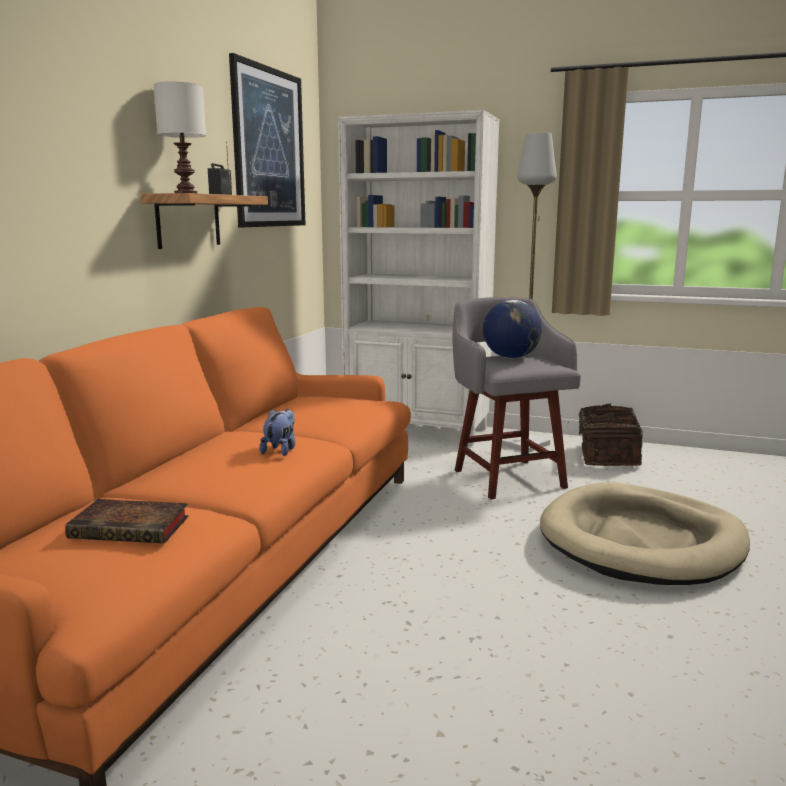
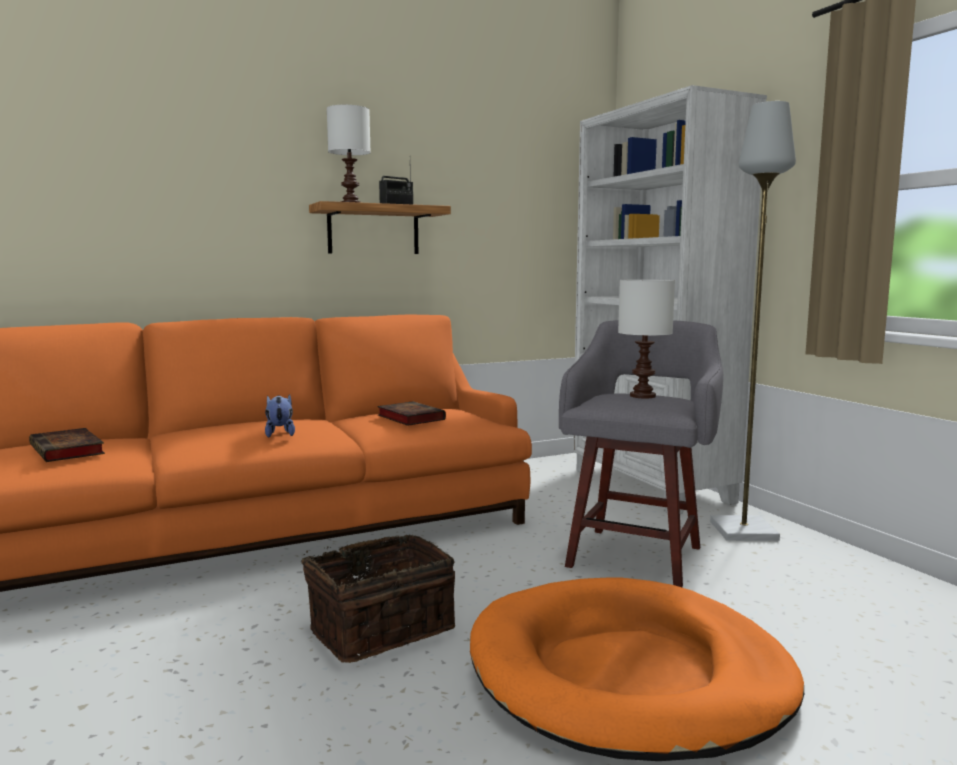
camera: 45 degrees right, 5 degrees down
picture [229,53,305,227] -> none
plush toy [260,409,295,456] -> plush toy turned 75 degrees counterclockwise [265,395,295,437]
globe [483,300,542,358] -> white table lamp [618,279,675,399]
beige dog bed [540,482,750,585] -> orange dog bed [470,577,804,761]
basket [566,403,643,466] -> basket moved to [301,535,455,663]
none -> book [377,401,446,426]

